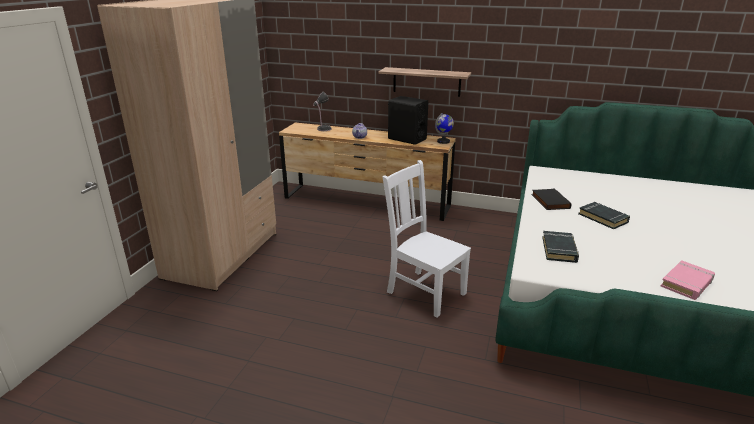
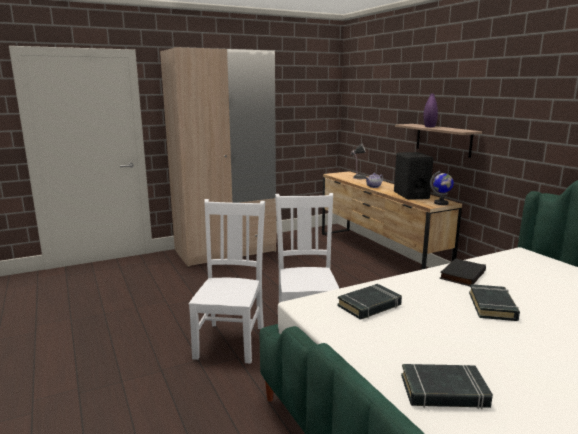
camera: 45 degrees right, 10 degrees down
pink book [661,260,715,300] -> black book [401,364,493,409]
none -> white chair [189,199,265,364]
none -> purple vase [423,94,438,127]

